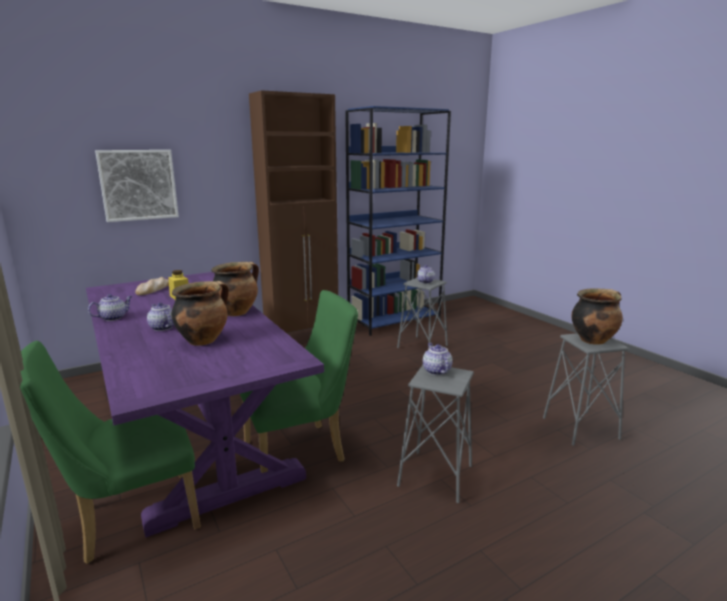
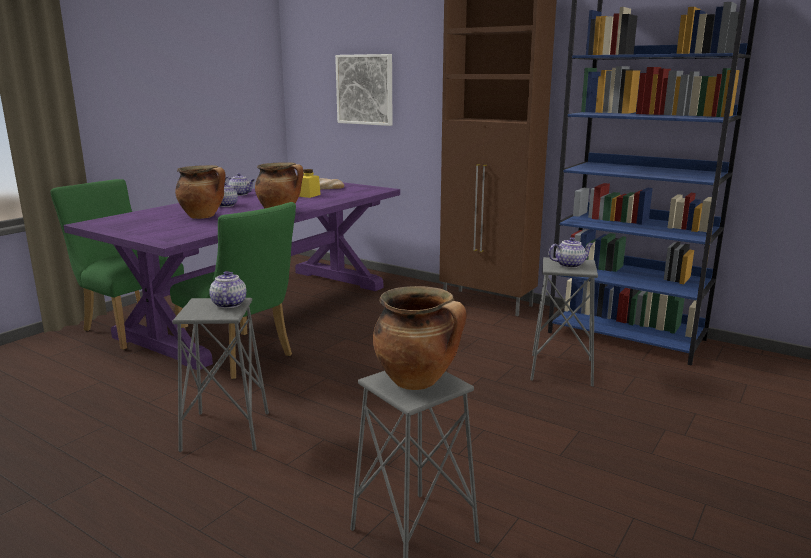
camera: 65 degrees right, 0 degrees up
teapot [423,343,453,375] -> teapot turned 60 degrees counterclockwise [209,271,246,308]

